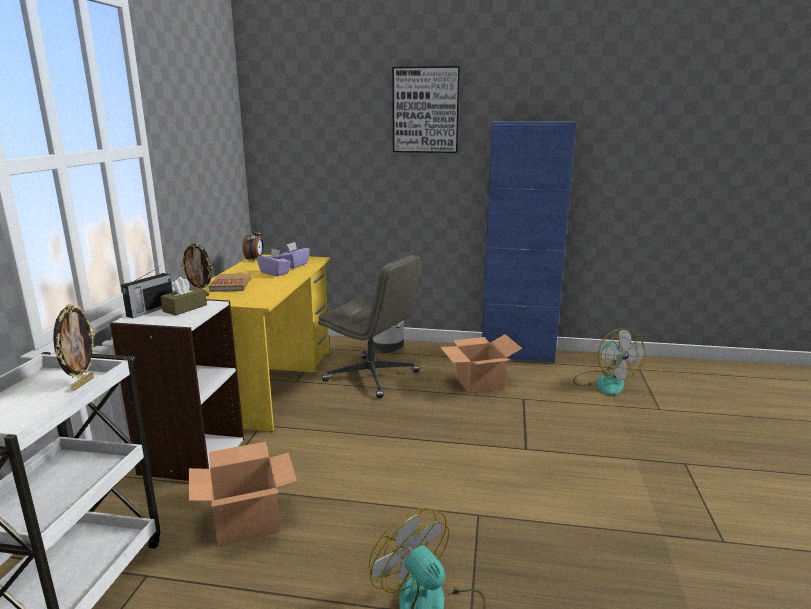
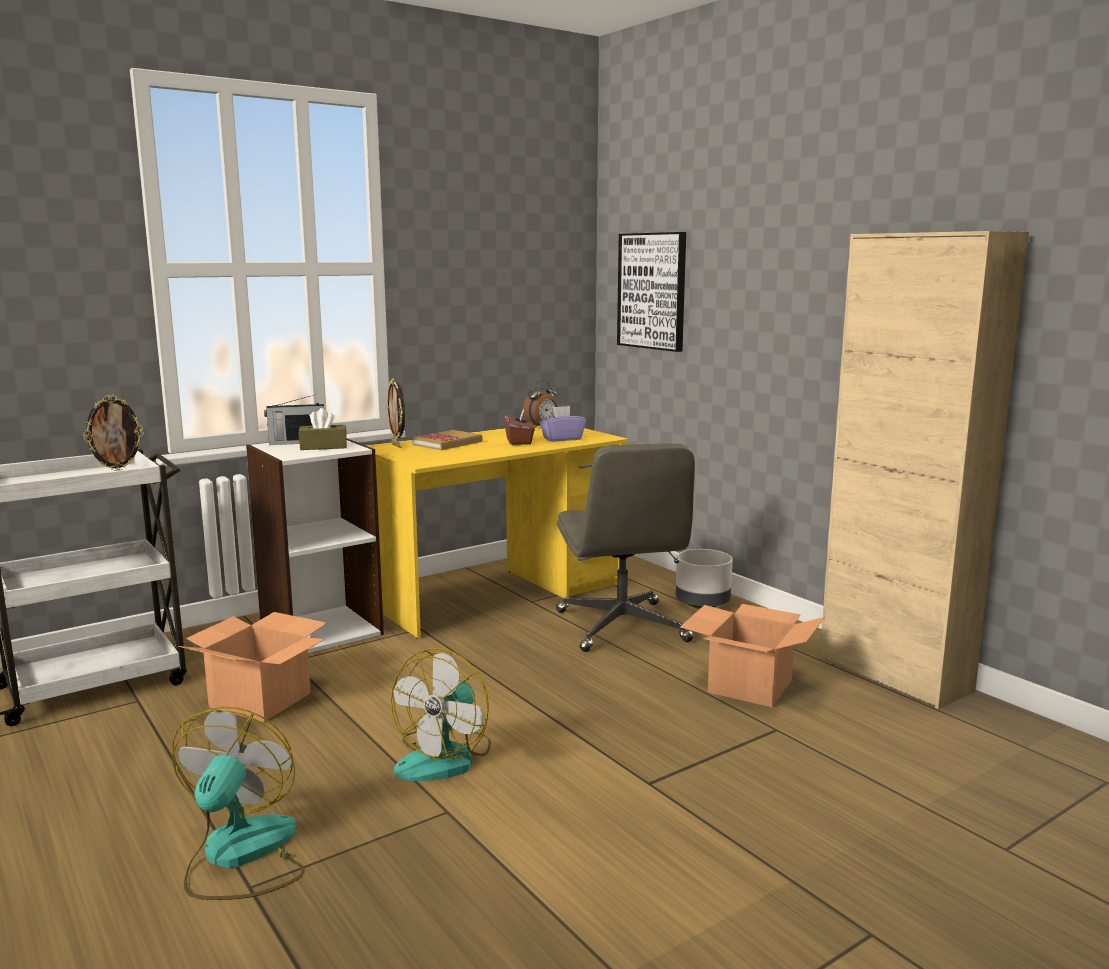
camera: 45 degrees right, 5 degrees down
purple tissue box [257,249,291,276] -> brown tissue box [504,409,535,445]
picture [392,66,460,153] -> picture moved to [617,232,686,352]
blue cabinet [482,121,576,363] -> beige cabinet [820,231,1029,709]
fan [573,328,645,396] -> fan moved to [391,648,491,781]

